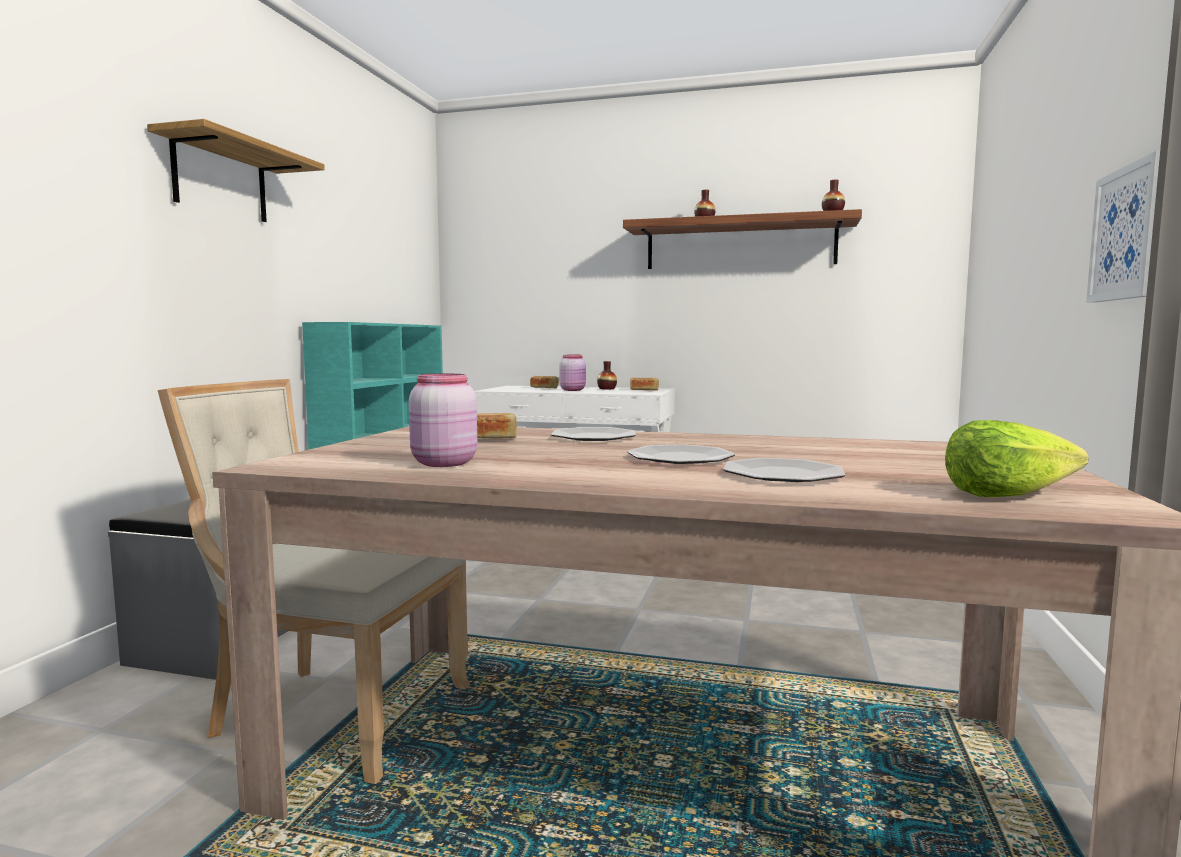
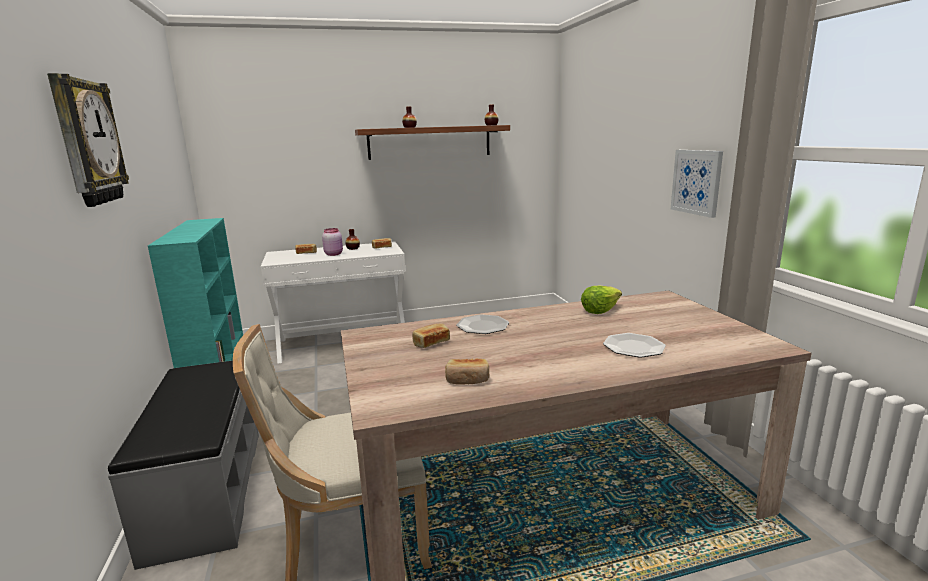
camera: 30 degrees left, 10 degrees up
shelf [147,119,325,222] -> wall clock [47,73,129,207]
pink jar [409,374,477,467] -> bread [445,359,489,385]
plate [627,444,735,464] -> none
lettuce [945,420,1089,497] -> lettuce moved to [581,286,622,314]

